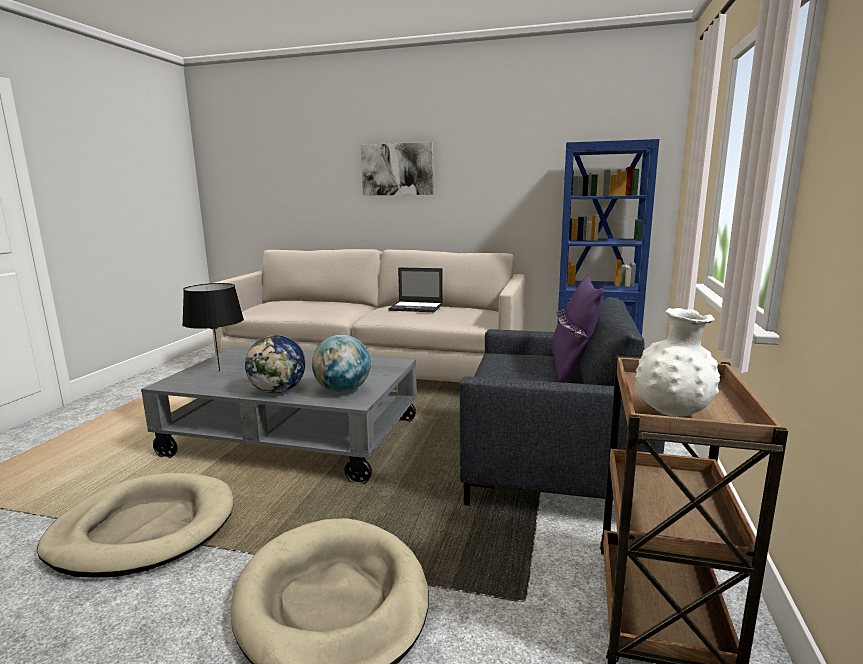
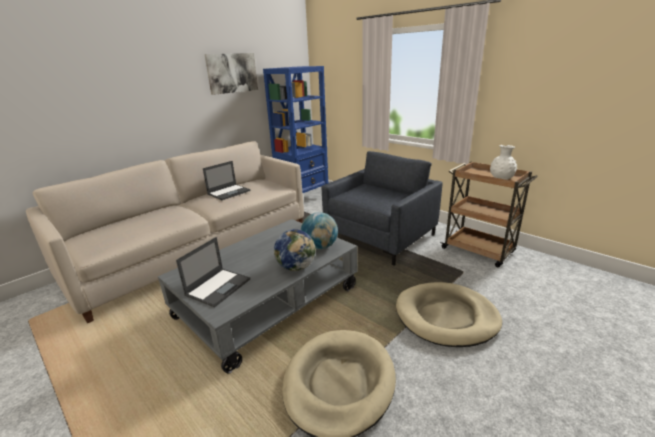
camera: 60 degrees left, 10 degrees up
black table lamp [182,283,244,371] -> laptop [176,237,250,308]
picture [361,142,434,196] -> picture moved to [205,53,258,95]
purple pillow [551,274,604,383] -> none

